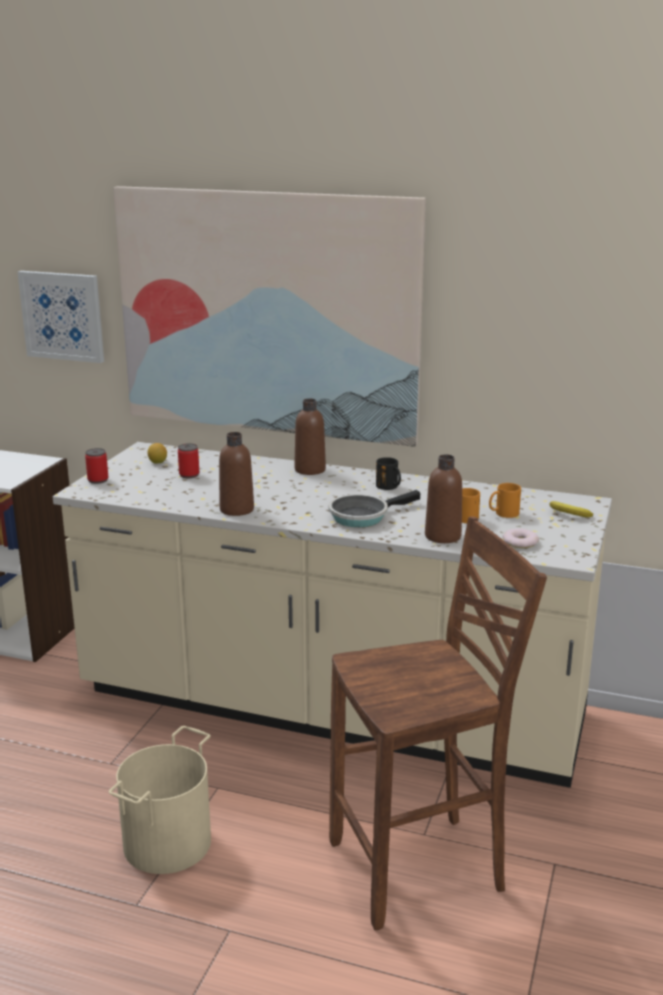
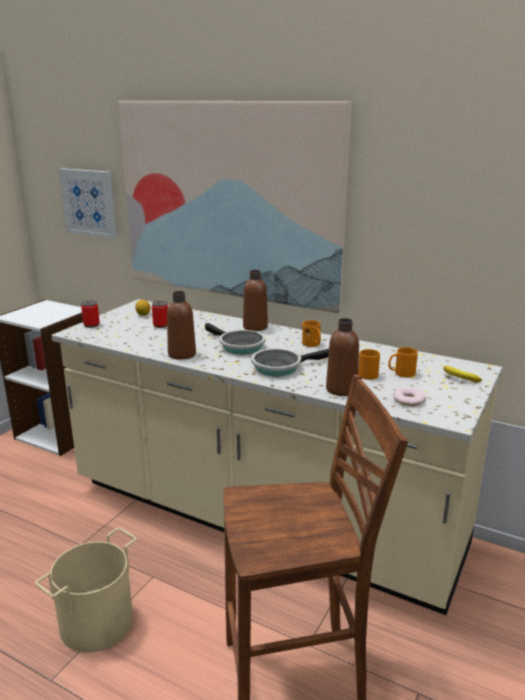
camera: 10 degrees right, 0 degrees up
black mug [376,457,401,490] -> orange mug [302,320,321,347]
none -> frying pan [205,323,265,355]

